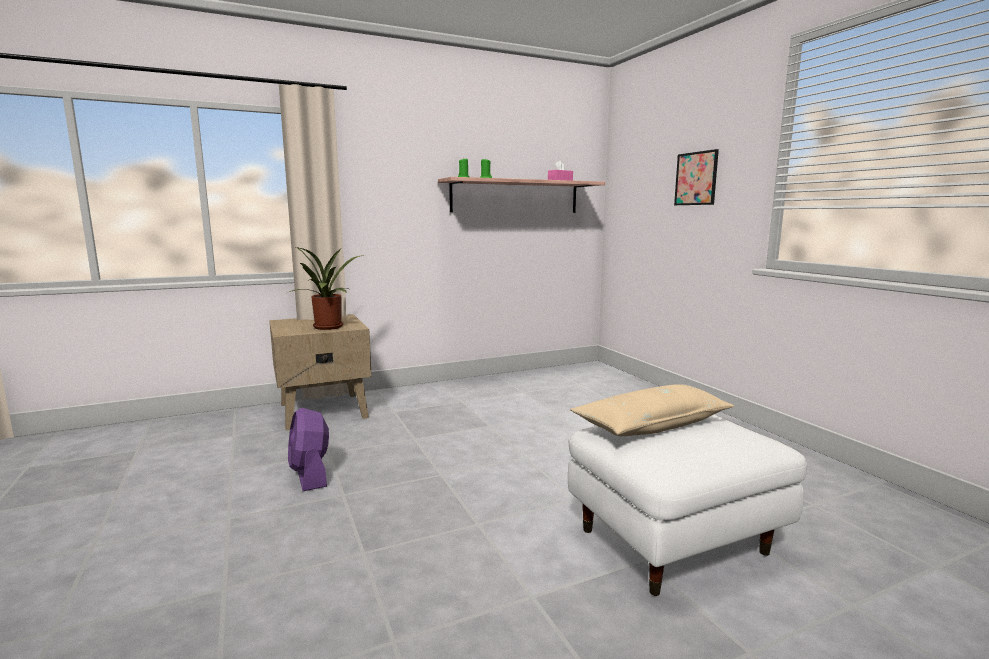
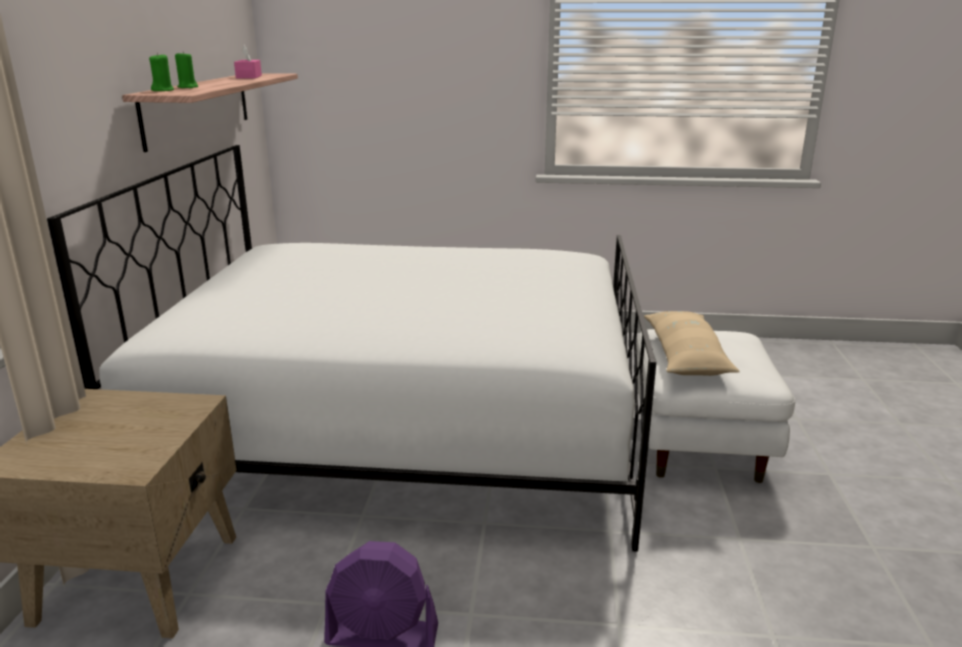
camera: 60 degrees left, 10 degrees up
potted plant [289,247,364,330] -> none
picture [674,149,719,205] -> none
none -> white bed [47,145,656,552]

